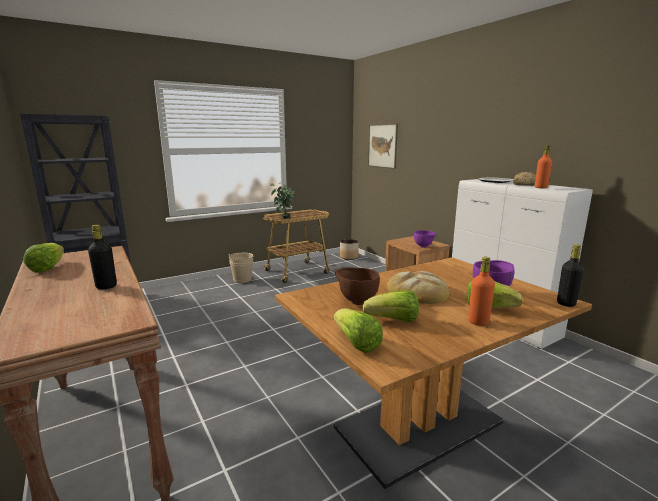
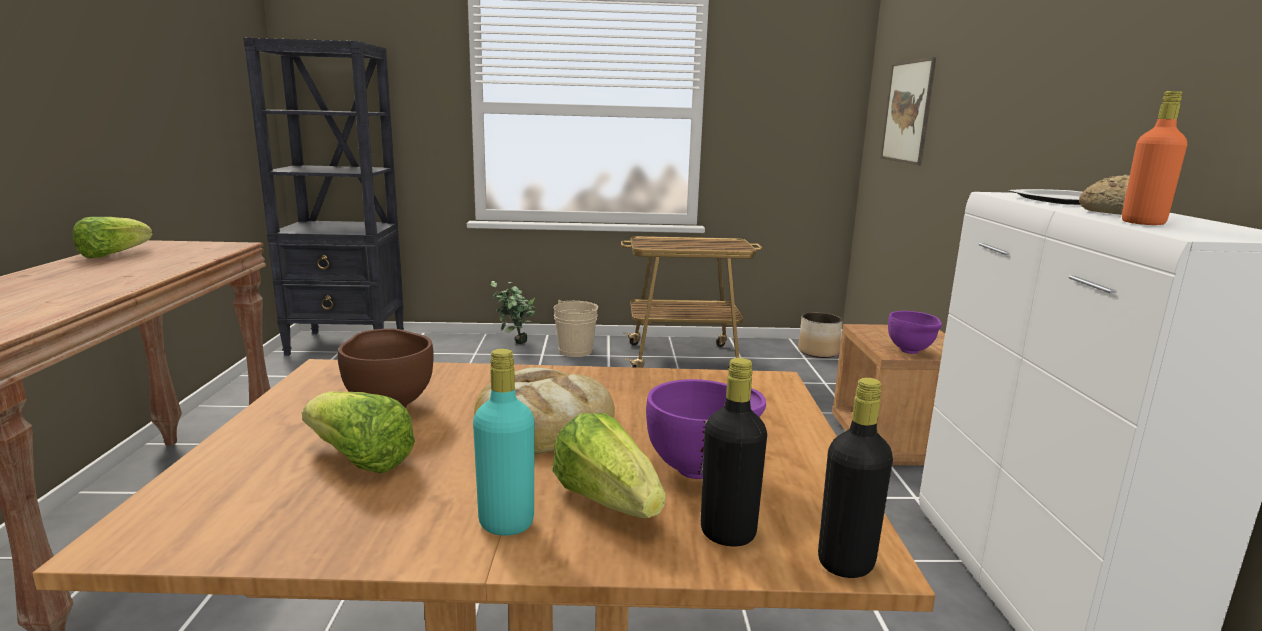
camera: 30 degrees right, 0 degrees up
black bottle [88,225,117,289] -> black bottle moved to [701,358,767,546]
potted plant [269,182,295,219] -> potted plant moved to [491,281,536,344]
lettuce [334,308,383,353] -> none
orange bottle [468,257,495,326] -> turquoise bottle [473,349,535,536]

